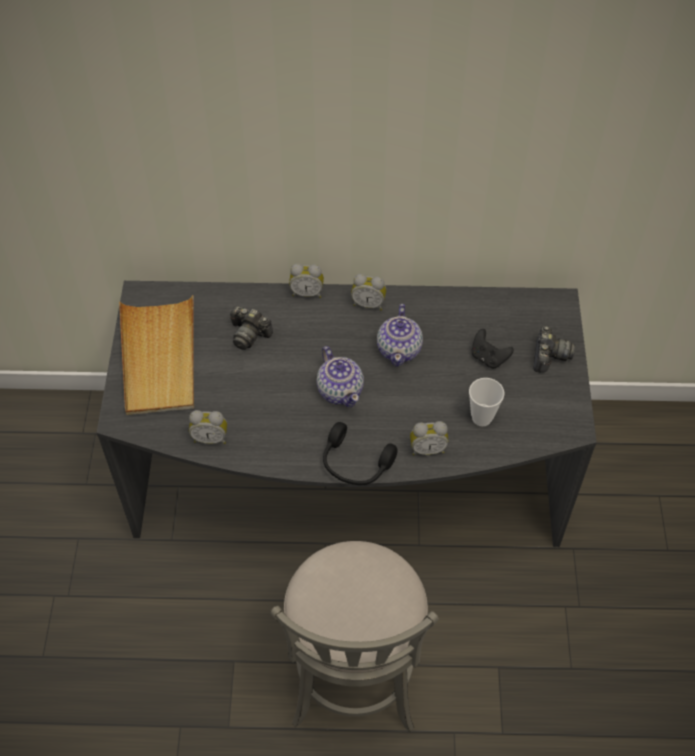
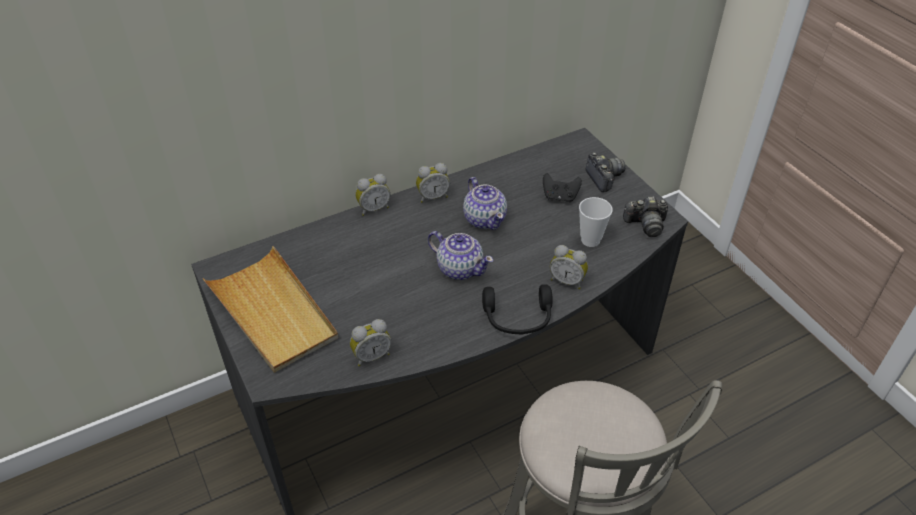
camera: 30 degrees left, 10 degrees down
camera [230,306,273,350] -> camera moved to [623,196,668,237]
alarm clock [410,421,449,456] -> alarm clock turned 60 degrees clockwise [550,245,588,290]

